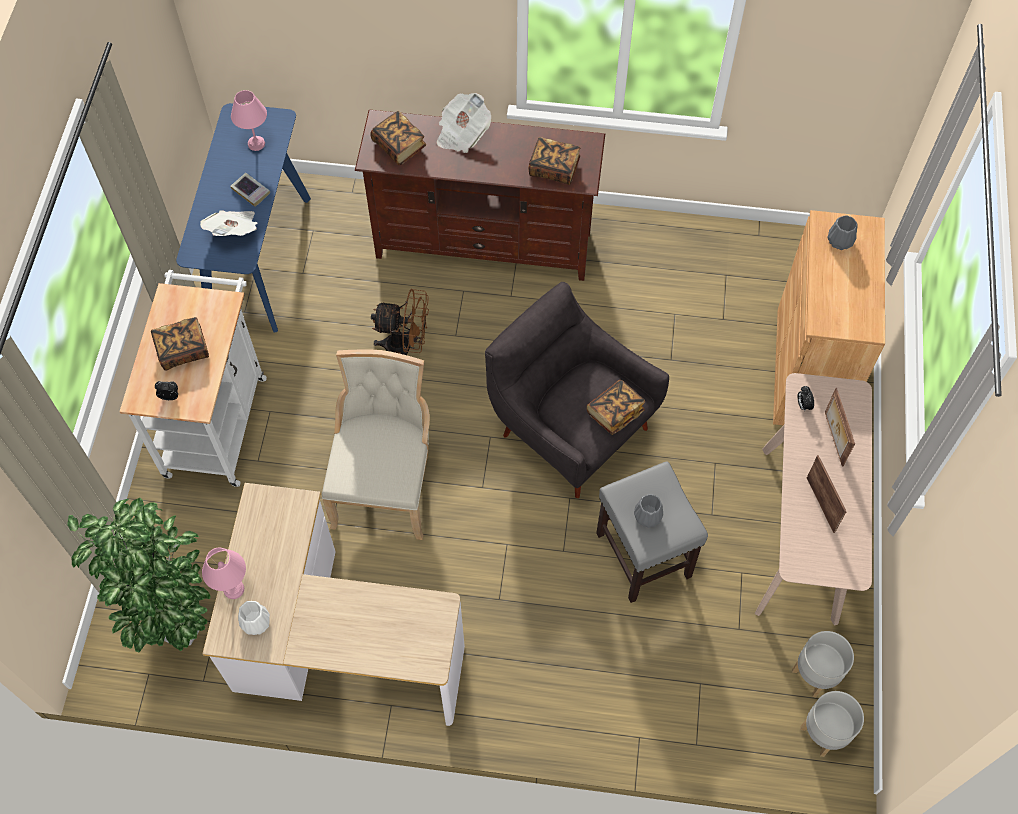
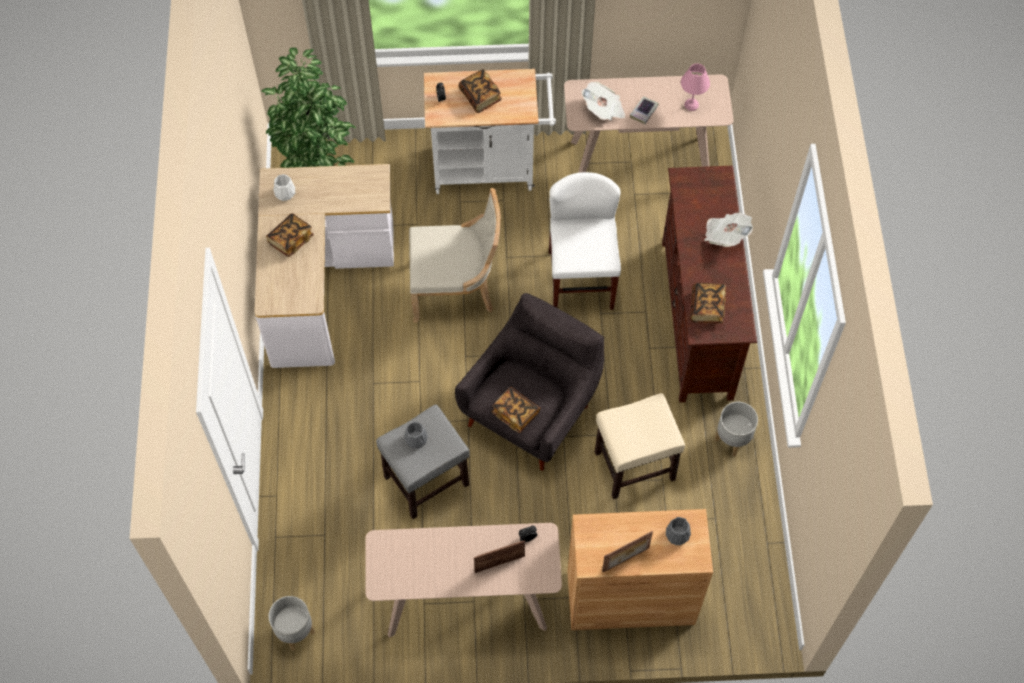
camera: 80 degrees right, 0 degrees up
blue console table [176,103,311,333] -> beige console table [564,74,734,173]
pink table lamp [202,548,246,599] -> none
book [370,111,426,165] -> book moved to [266,213,314,257]
brown fan [371,289,429,355] -> white chair [549,172,621,310]
grey planter [792,631,854,697] -> grey planter moved to [715,402,758,456]
picture frame [807,455,846,533] -> picture frame moved to [602,531,653,572]
none -> beige stool [595,393,685,499]

